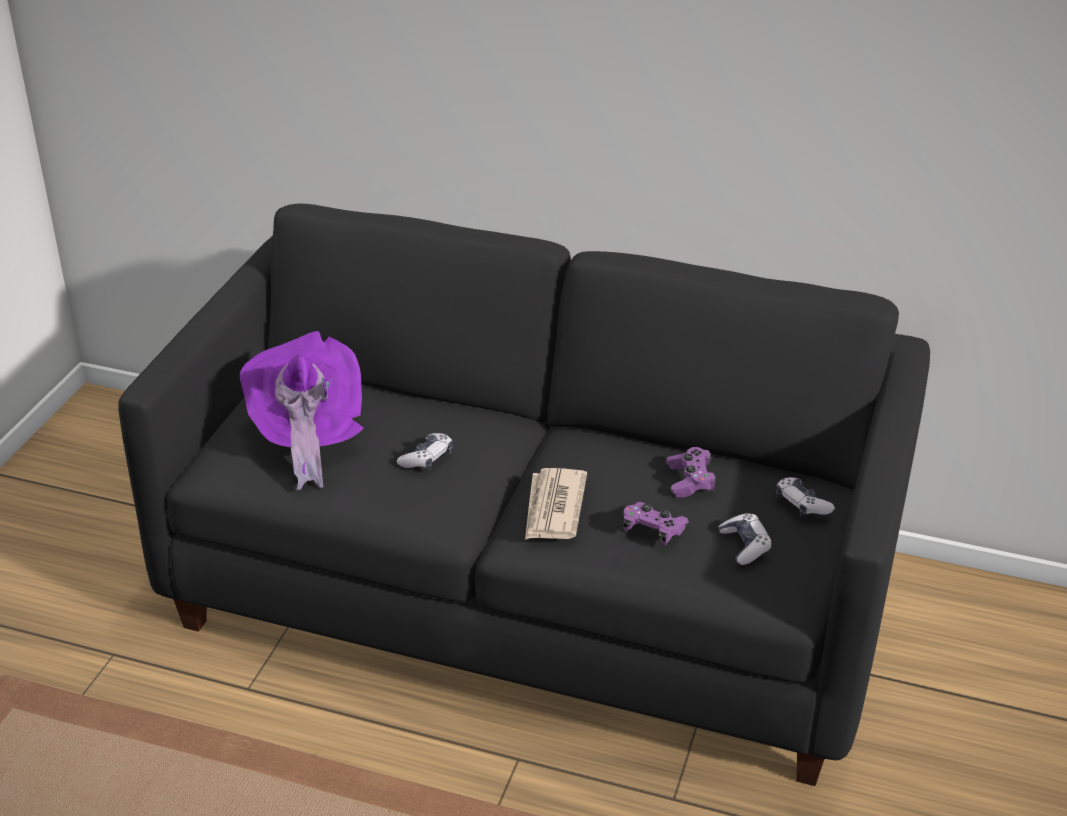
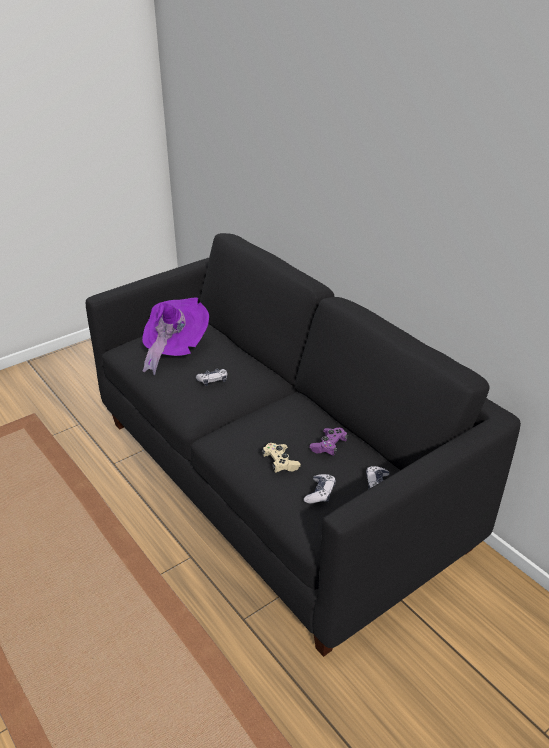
camera: 35 degrees right, 0 degrees up
newspaper [525,468,587,540] -> none
purple game controller [623,502,689,545] -> beige game controller [262,443,301,473]

